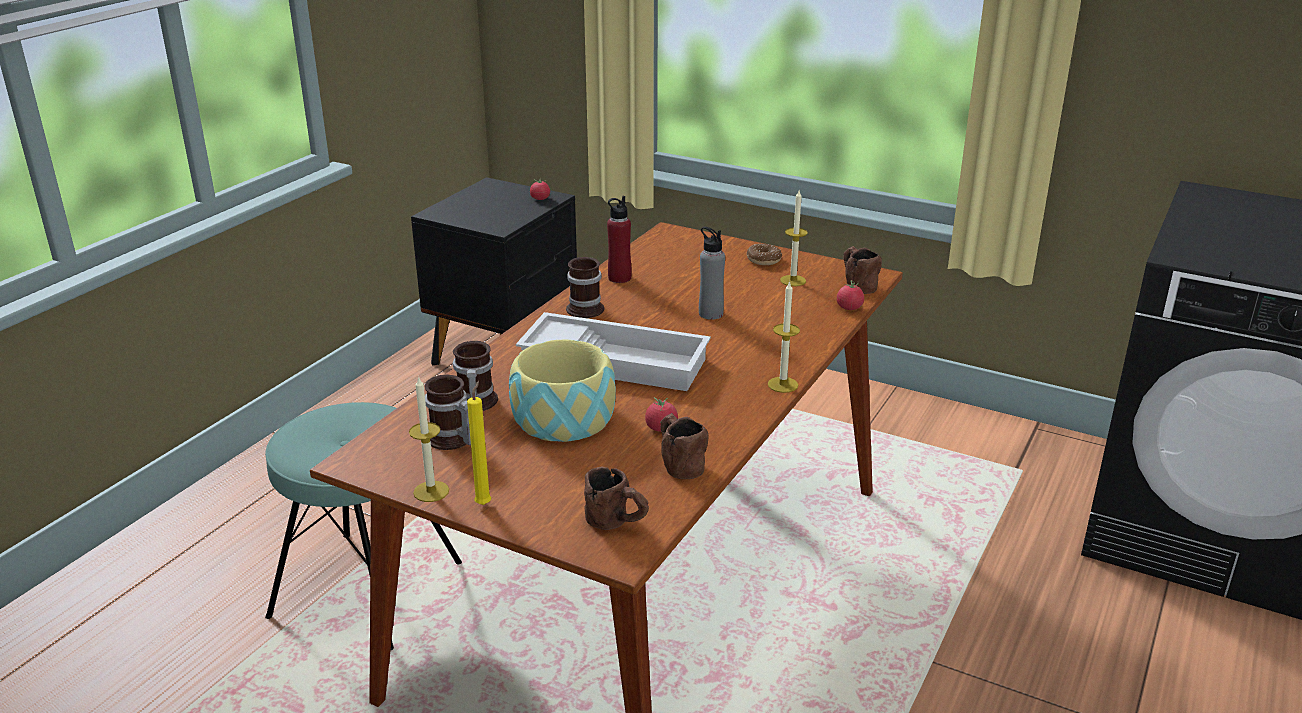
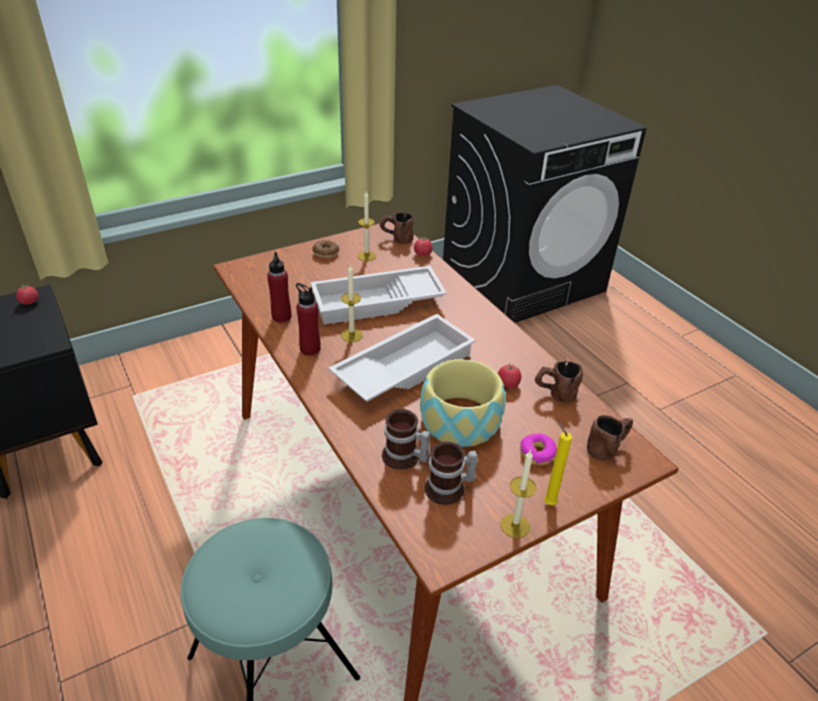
camera: 60 degrees left, 10 degrees up
mug [566,257,604,318] -> red bottle [296,283,321,356]
grey bottle [699,227,725,320] -> white tray [310,266,447,324]
candle [768,281,800,393] -> candle moved to [341,265,363,342]
none -> donut [520,433,557,465]

